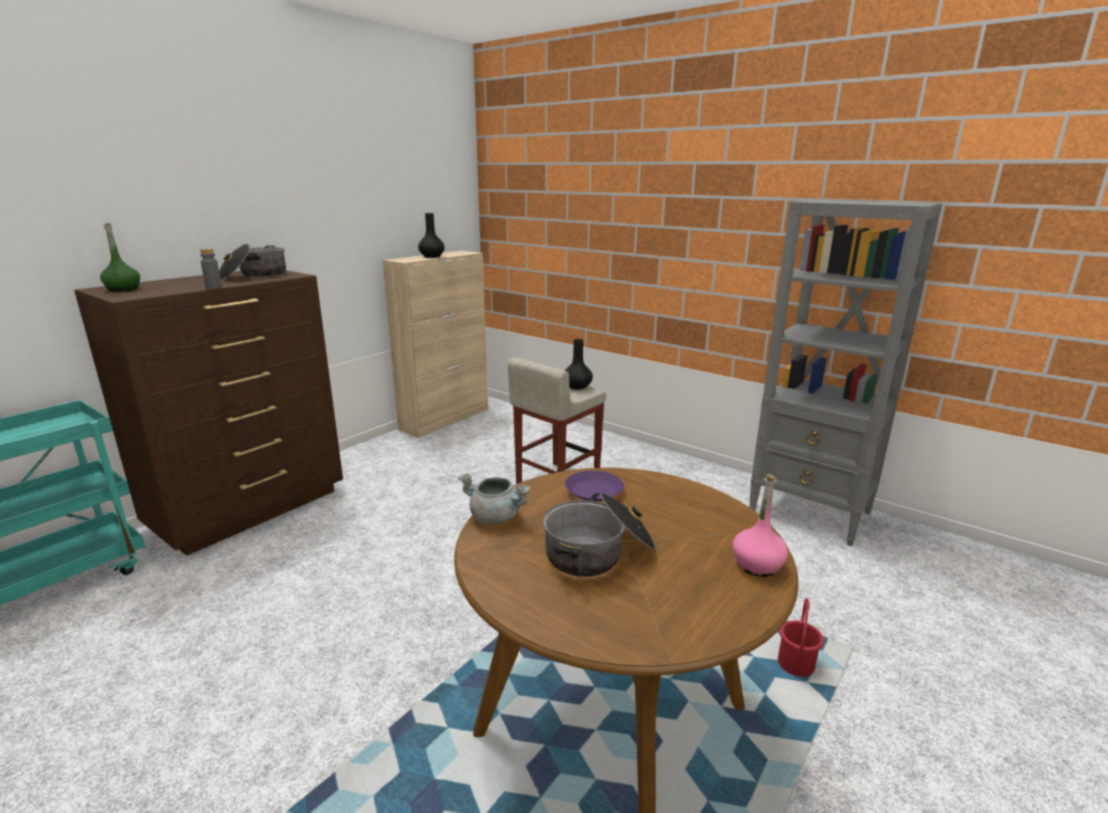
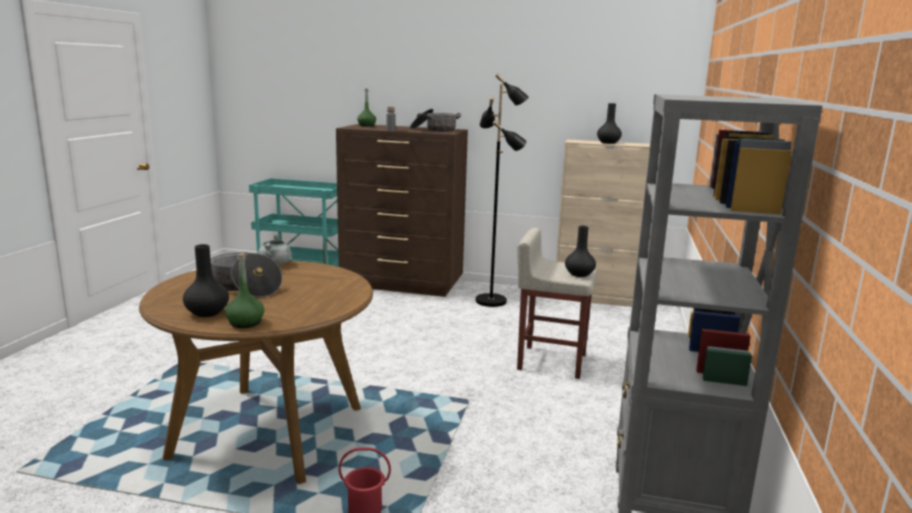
camera: 65 degrees right, 5 degrees down
purple plate [565,471,624,502] -> none
pink bottle [732,474,788,577] -> green bottle [225,253,265,328]
none -> black vase [183,244,229,317]
none -> black floor lamp [475,74,529,307]

